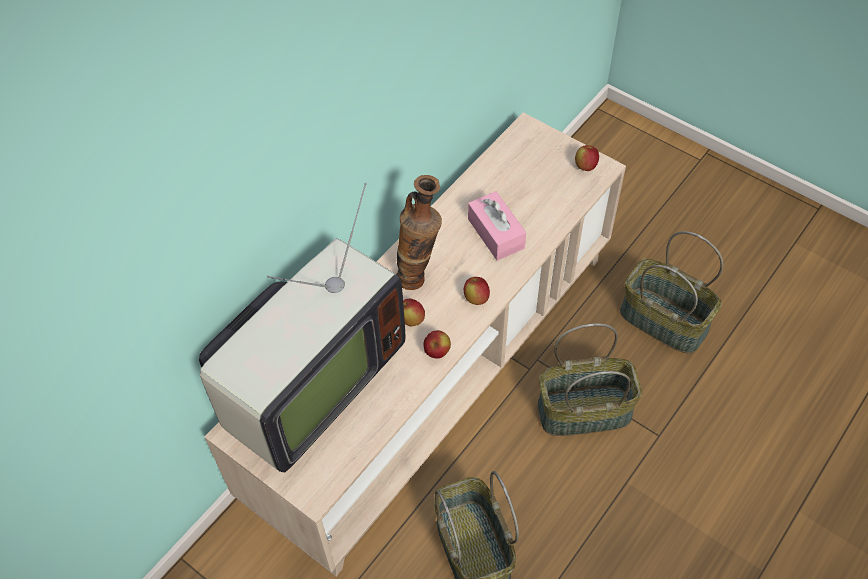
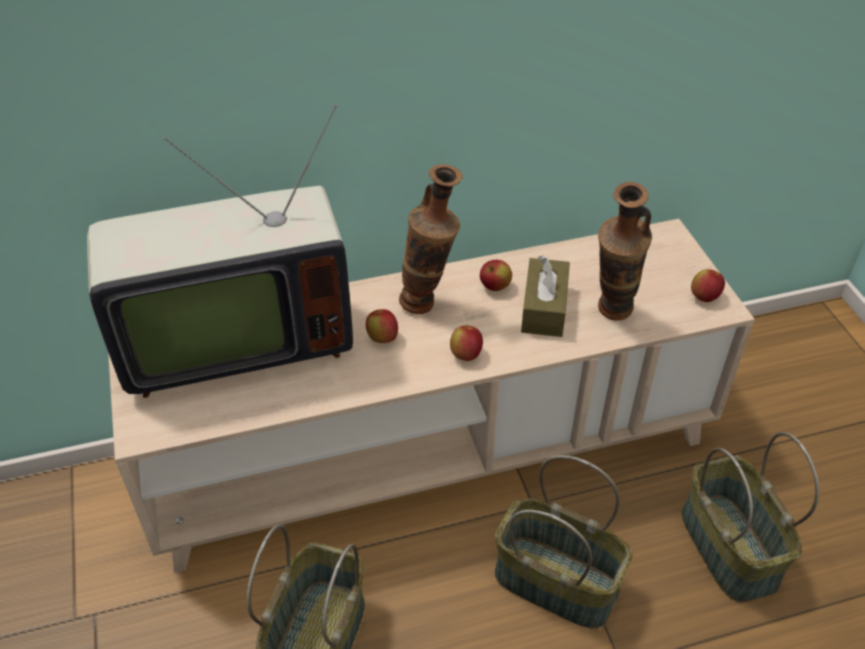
camera: 35 degrees right, 10 degrees down
apple [423,330,451,359] -> apple moved to [480,260,512,291]
pink tissue box [468,191,526,261] -> brown tissue box [521,256,570,337]
none -> vase [598,182,652,321]

